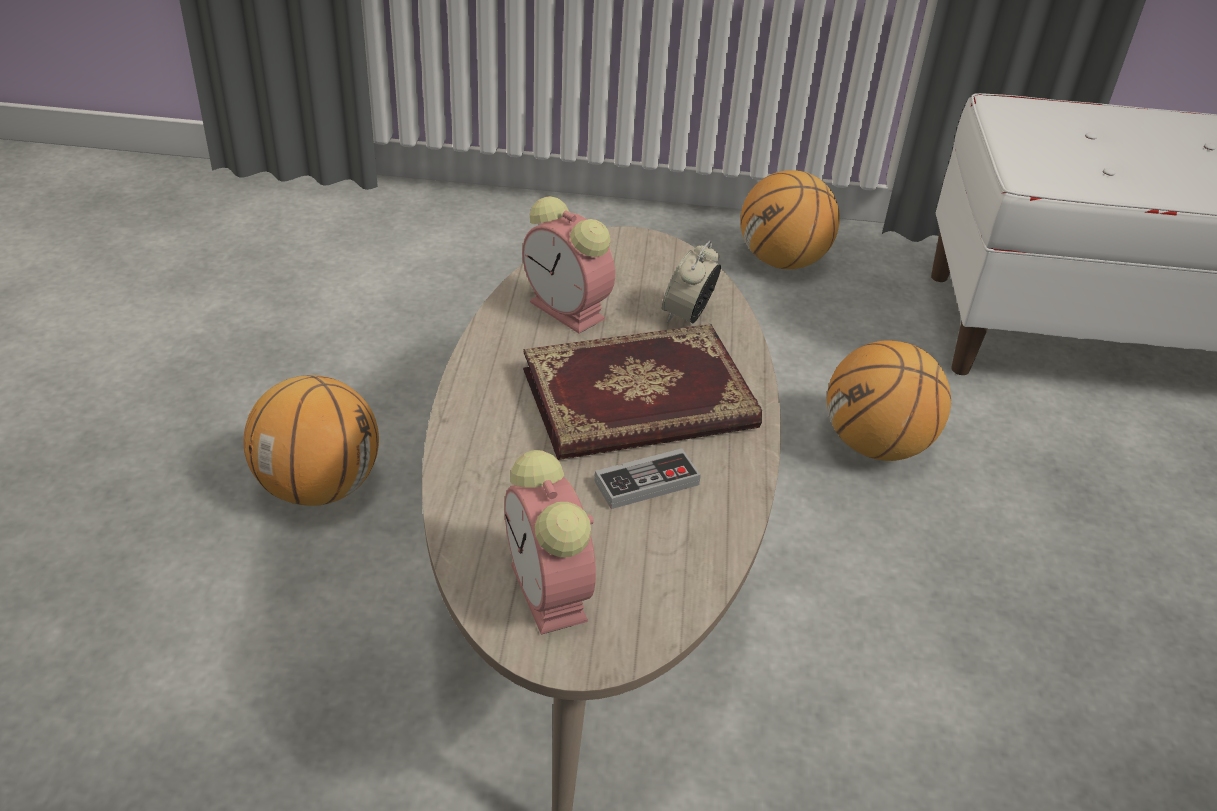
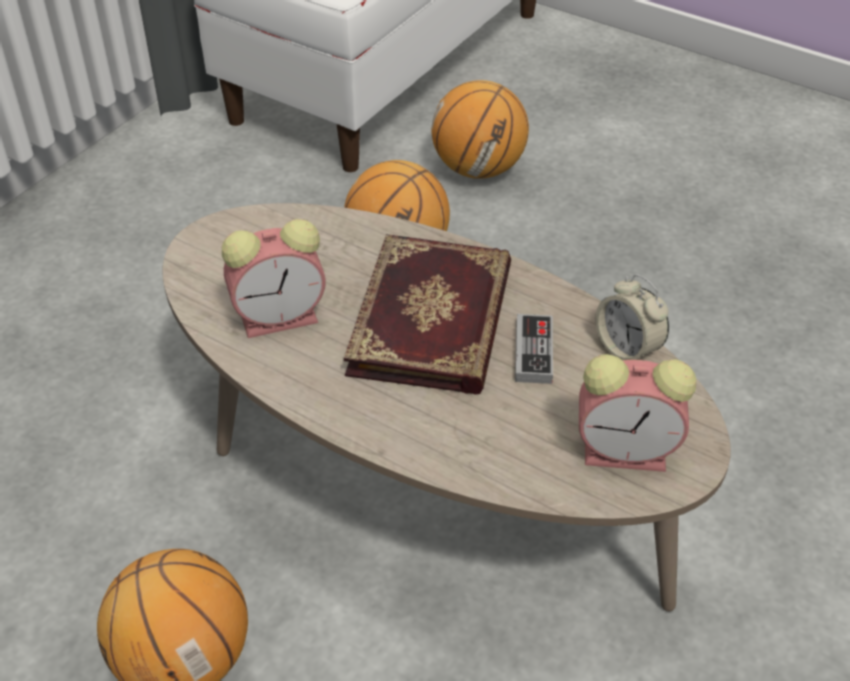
camera: 60 degrees left, 5 degrees up
alarm clock [662,241,721,324] -> alarm clock moved to [595,274,669,361]
basketball [740,170,840,269] -> basketball moved to [431,80,529,179]

